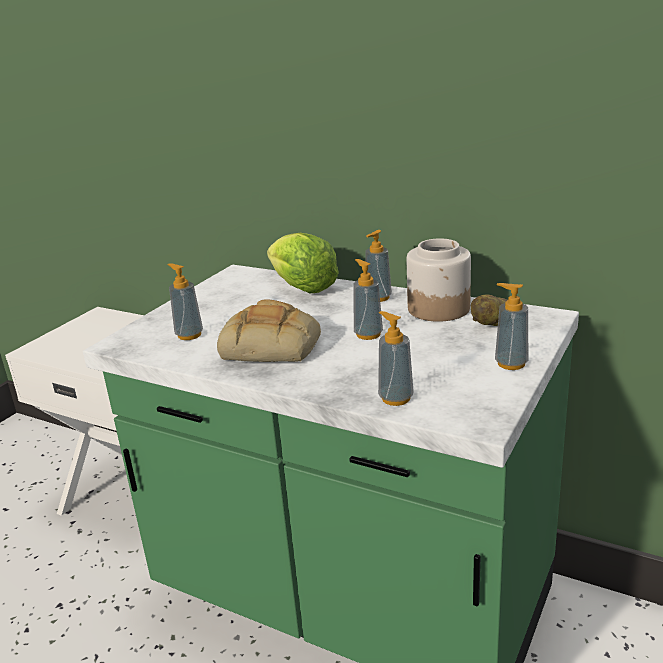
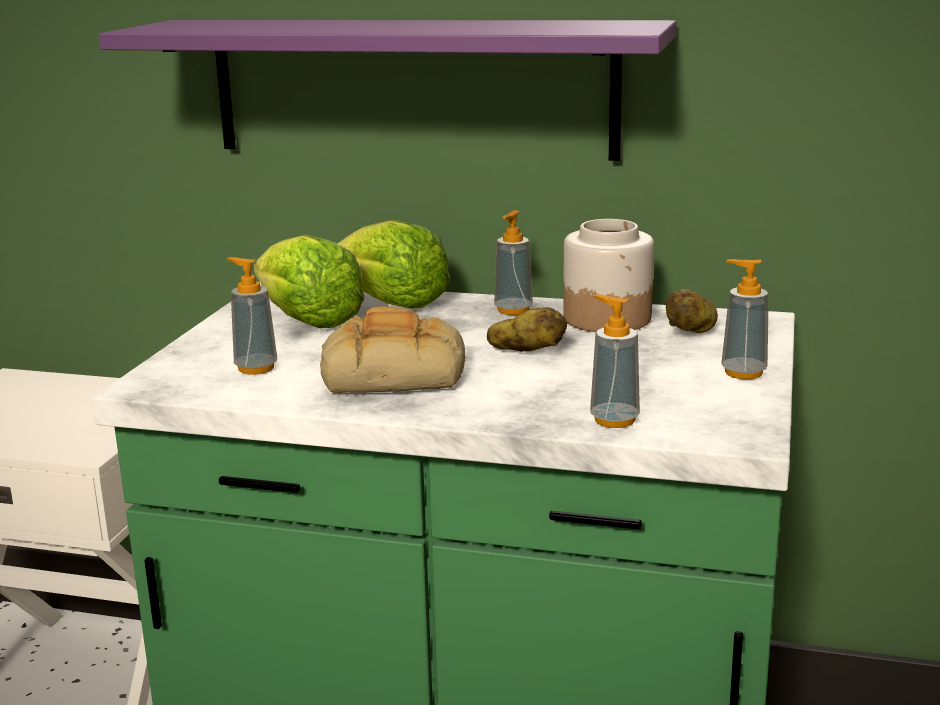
camera: 15 degrees left, 5 degrees down
soap dispenser [353,259,383,340] -> potato [487,307,567,352]
none -> purple shelf [99,20,677,161]
none -> lettuce [254,235,365,328]

